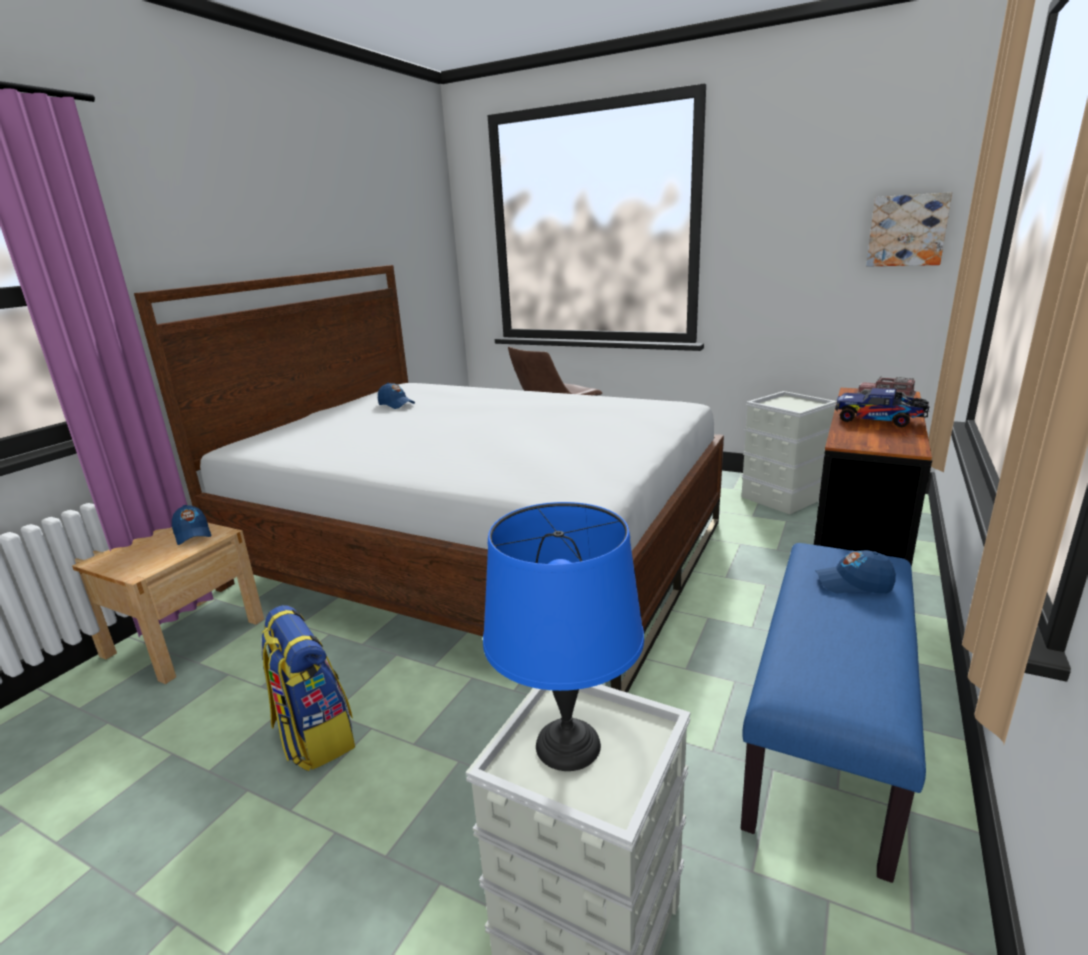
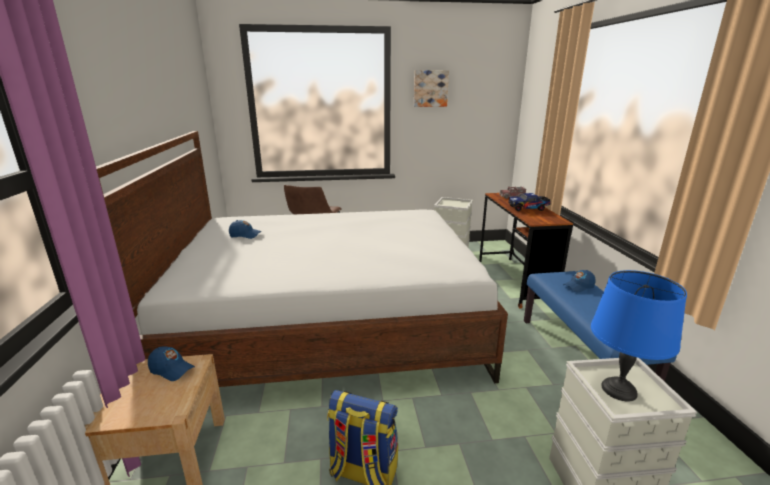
camera: 35 degrees left, 0 degrees up
picture [866,192,952,267] -> picture moved to [414,70,449,107]

